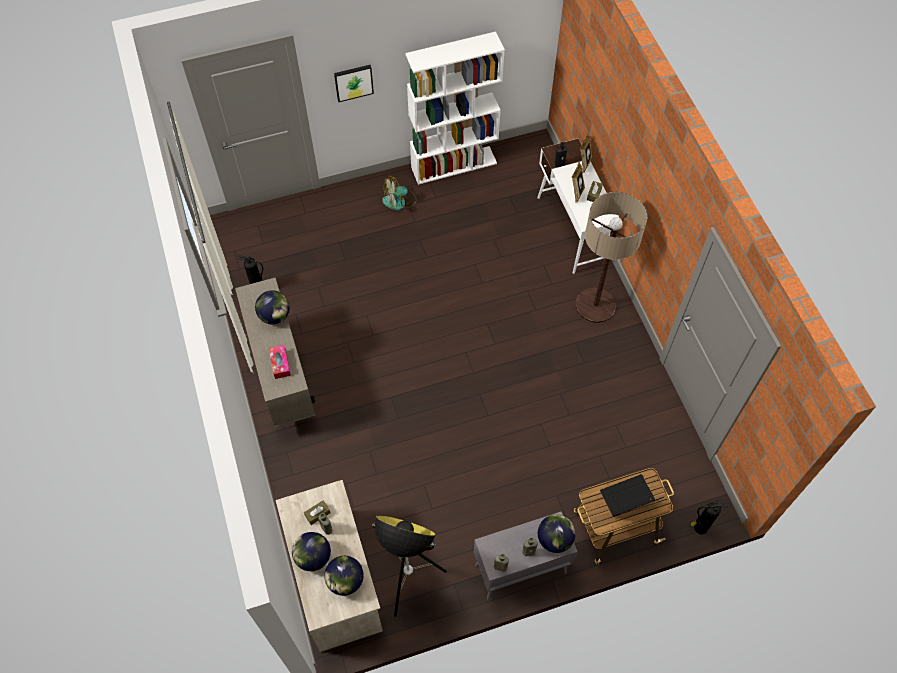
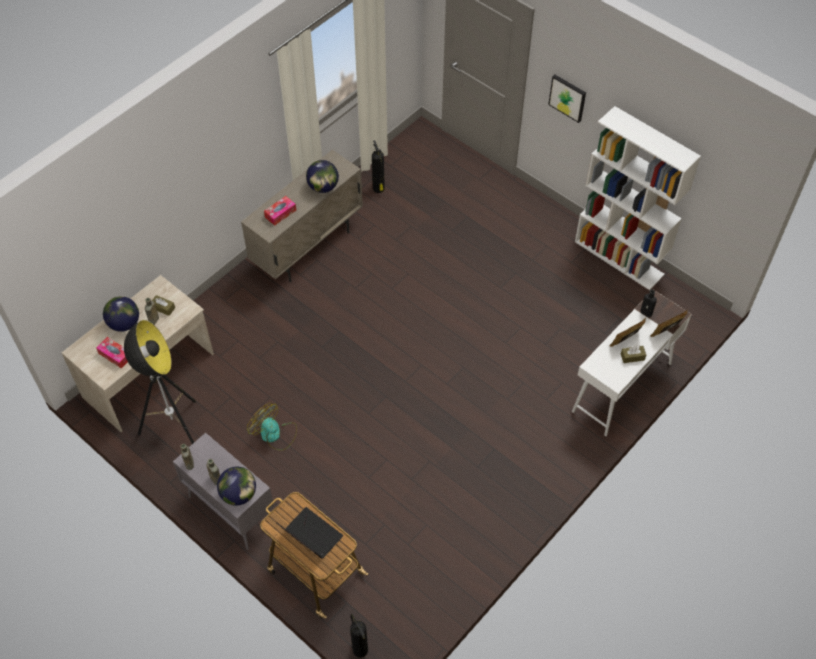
camera: 60 degrees right, 5 degrees down
globe [324,556,364,596] -> tissue box [96,337,128,369]
fan [382,176,416,210] -> fan moved to [247,403,297,450]
floor lamp [576,192,647,323] -> none

